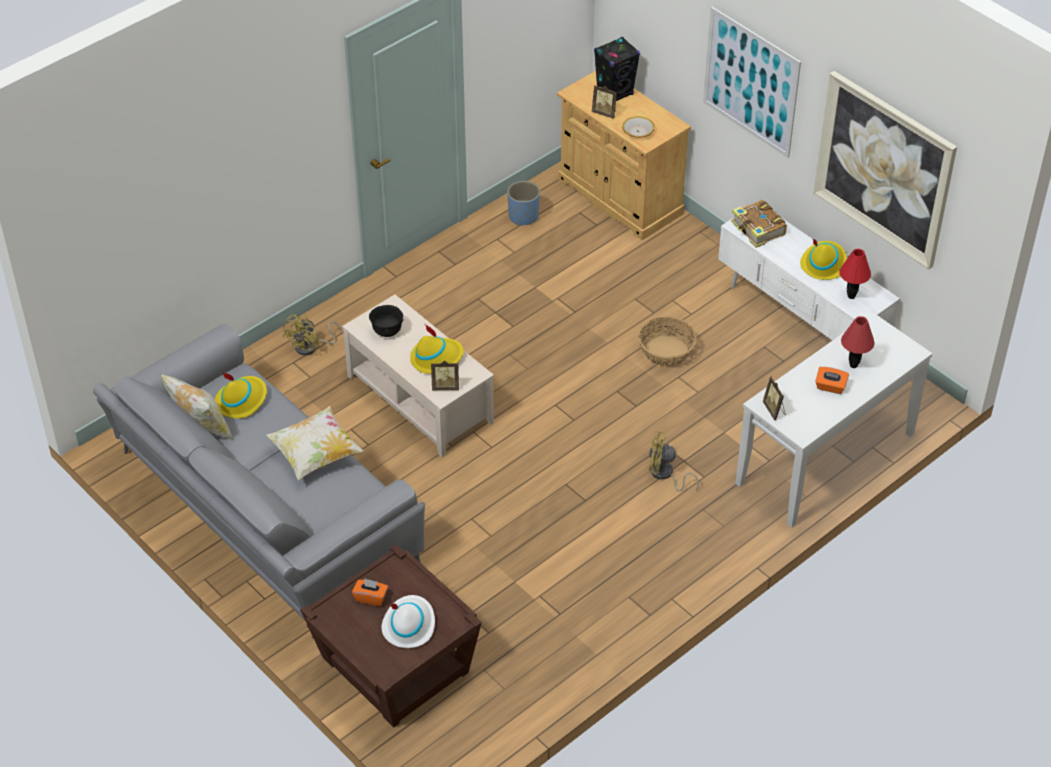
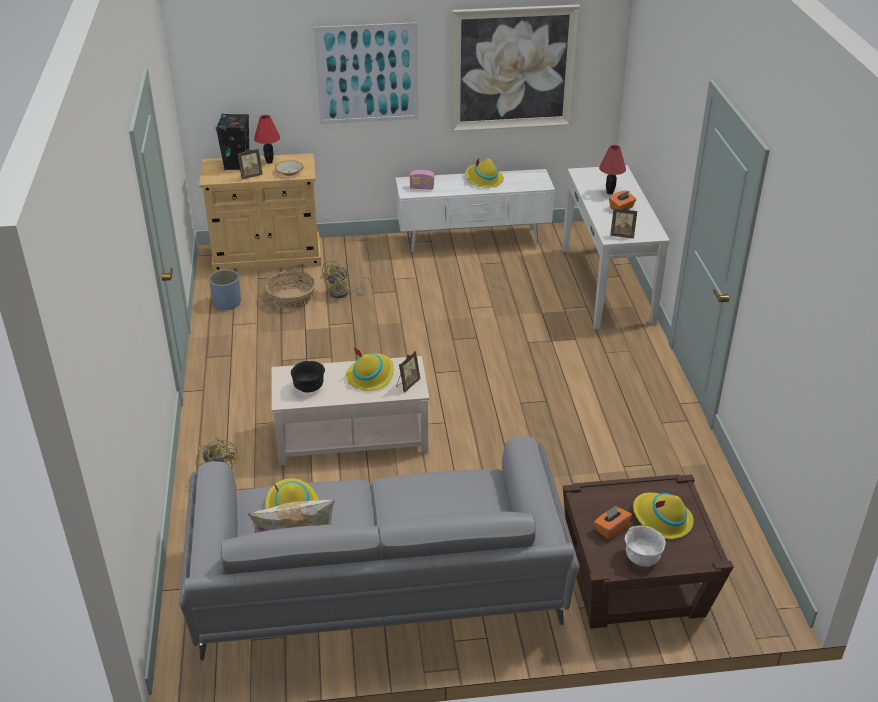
camera: 55 degrees left, 10 degrees down
pillow [266,406,364,480] -> none
white hat [381,595,435,648] -> yellow hat [633,492,694,539]
basket [638,317,697,367] -> basket moved to [266,271,316,309]
yellow fan [649,431,699,491] -> yellow fan moved to [320,260,372,298]
book [731,200,787,248] -> radio [410,170,434,190]
red table lamp [839,249,871,299] -> red table lamp moved to [254,115,280,164]
none -> white bowl [625,526,666,567]

